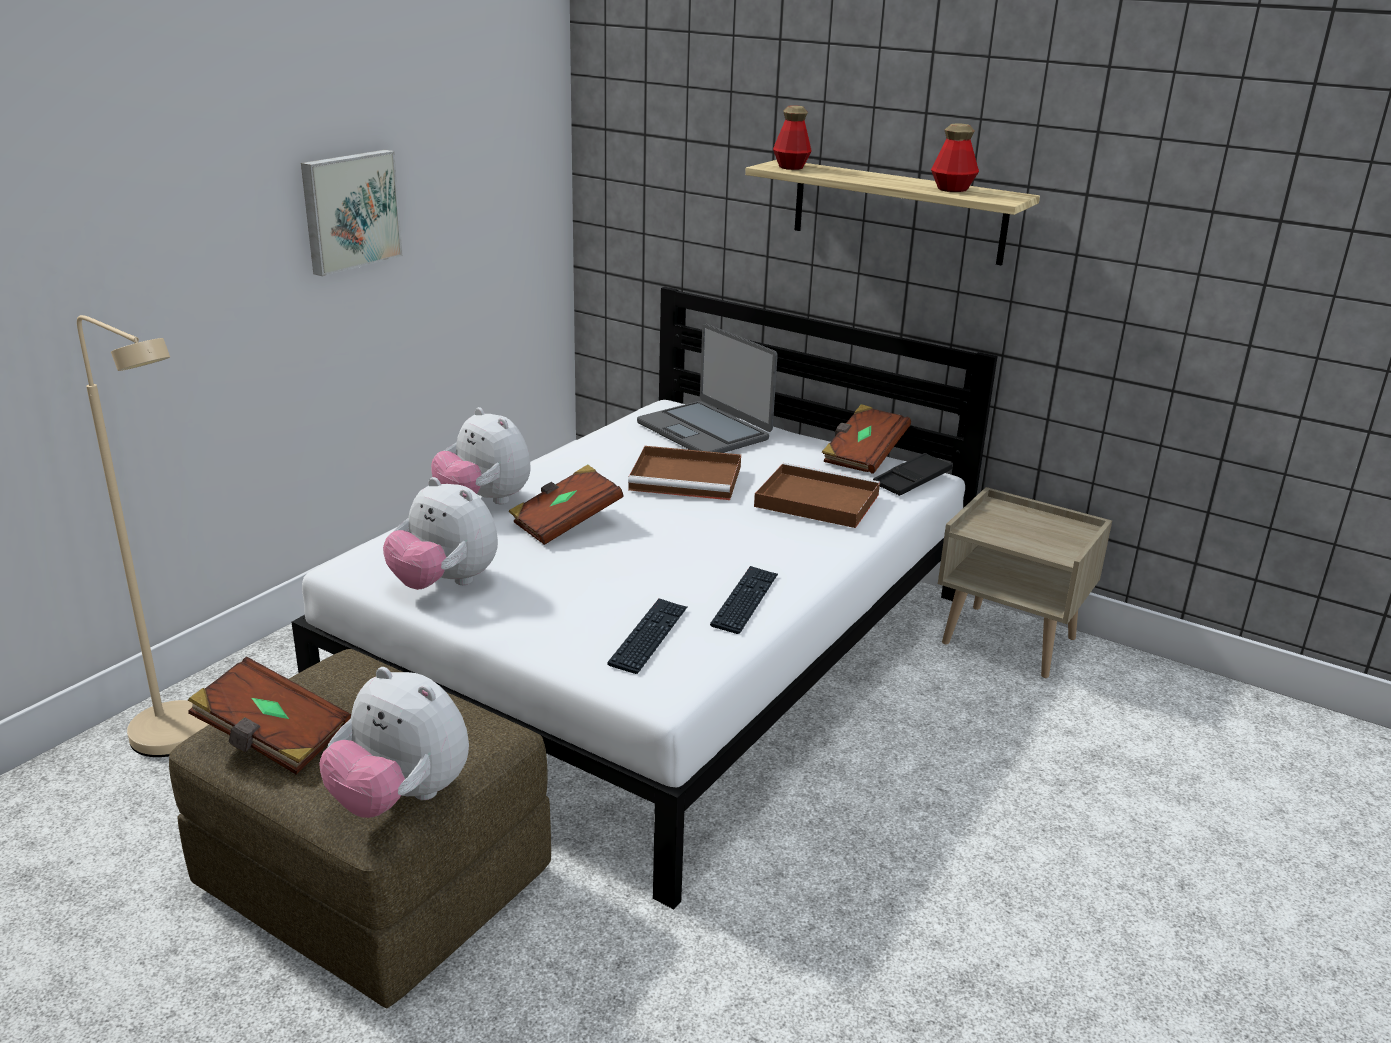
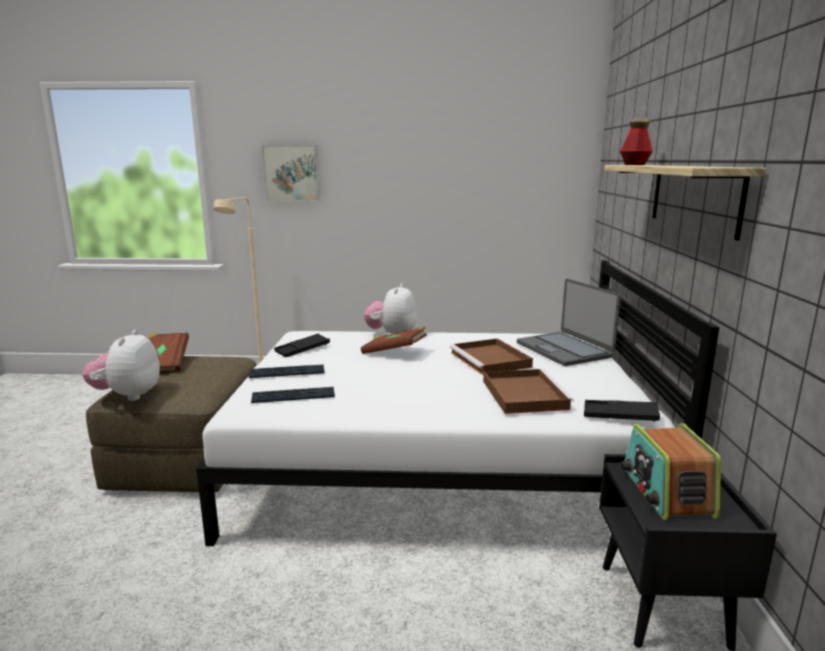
camera: 60 degrees right, 10 degrees down
picture [301,150,403,276] -> picture moved to [262,145,320,201]
plush toy [383,477,498,590] -> black tray [274,333,330,357]
laptop [637,323,778,453] -> laptop turned 45 degrees counterclockwise [517,279,621,366]
keyboard [710,566,778,634] -> keyboard moved to [249,364,324,378]
brown book [822,404,911,474] -> none
bottle [931,124,979,192] -> none
beige nightstand [938,487,1112,678] -> black nightstand [599,454,777,651]
none -> radio [621,423,721,520]

